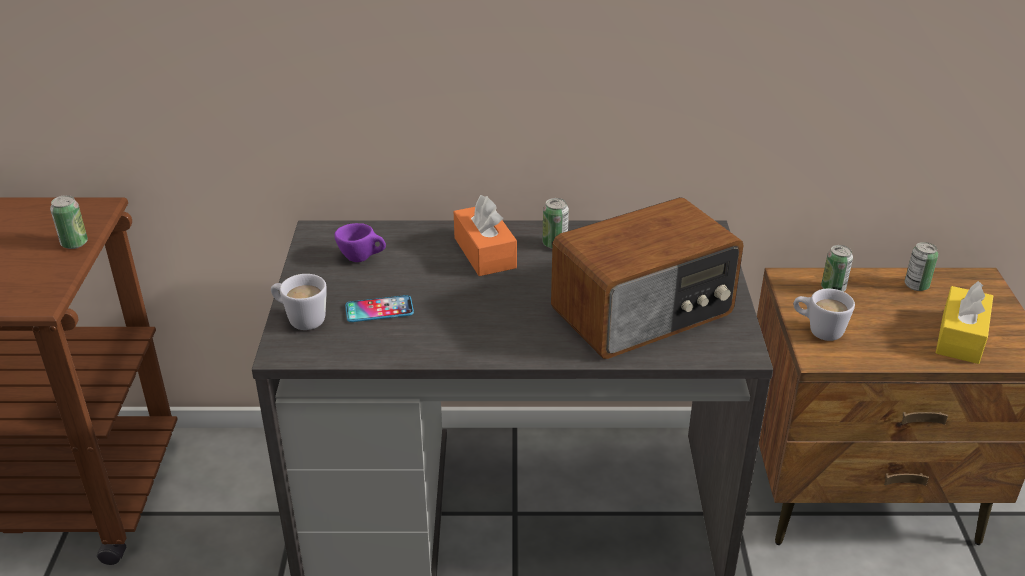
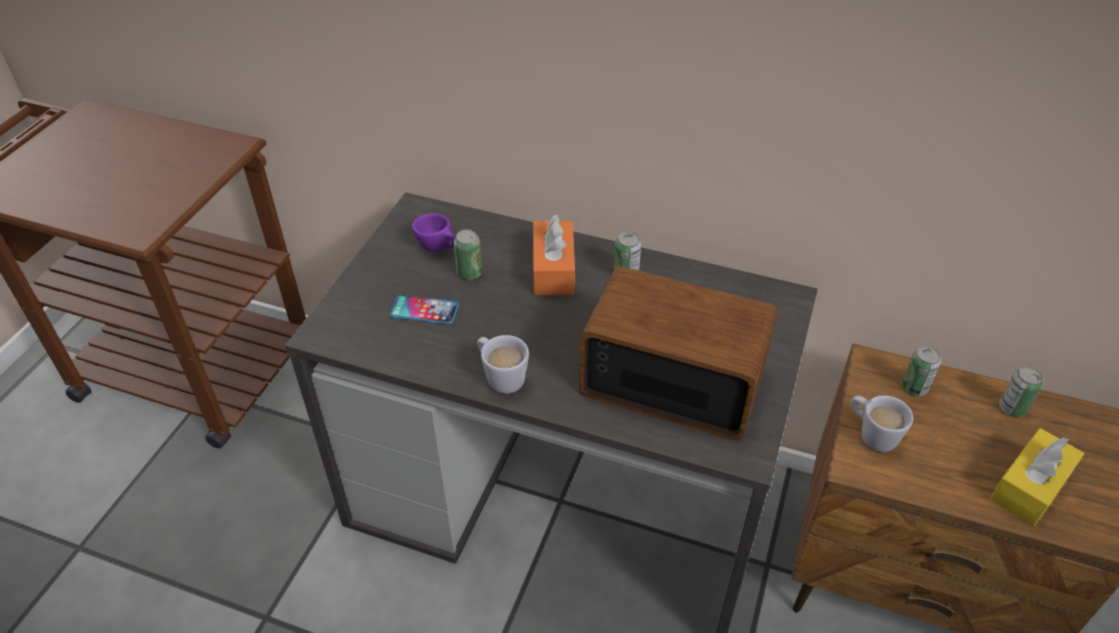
camera: 20 degrees right, 10 degrees up
can [50,195,88,249] -> can moved to [454,229,482,280]
white mug [271,274,327,330] -> white mug moved to [477,335,529,394]
radio [551,197,744,359] -> radio turned 150 degrees counterclockwise [579,266,778,441]

